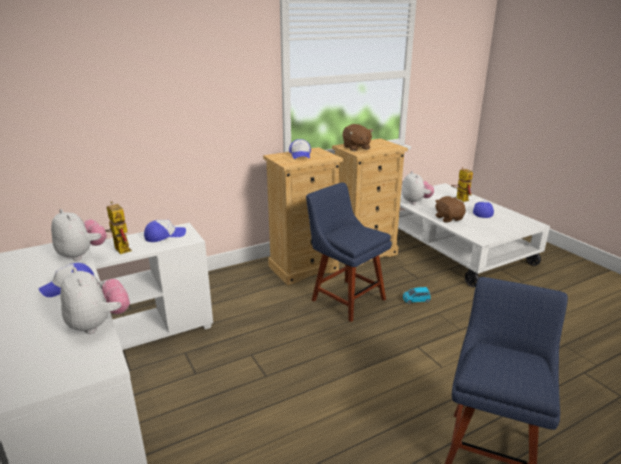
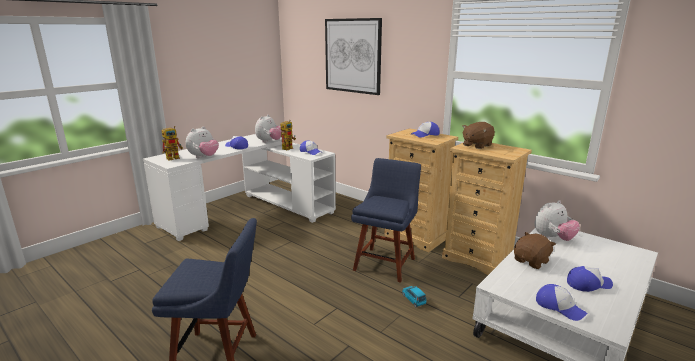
camera: 70 degrees right, 5 degrees down
toy robot [451,167,473,202] -> toy robot moved to [162,126,183,161]
none -> picture [325,18,382,95]
none -> cap [536,284,587,321]

